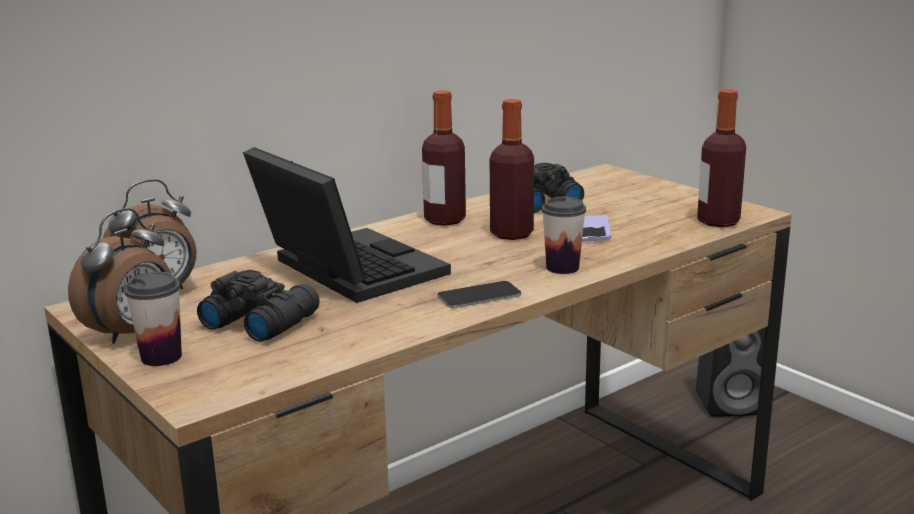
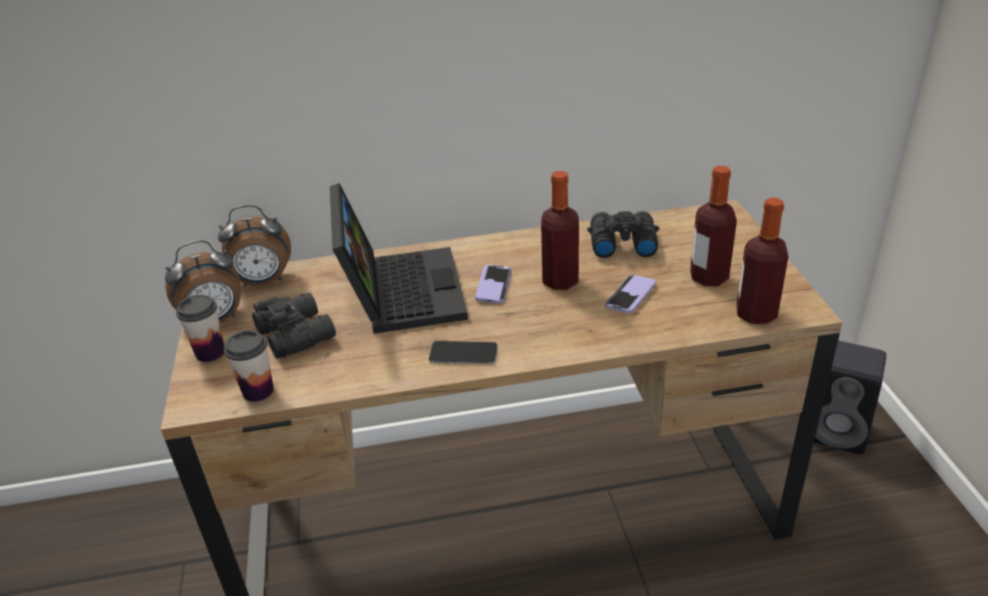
camera: 30 degrees right, 15 degrees up
bottle [422,90,466,226] -> bottle moved to [690,166,737,286]
cup [542,197,586,274] -> cup moved to [224,330,274,402]
none -> phone [475,265,512,303]

